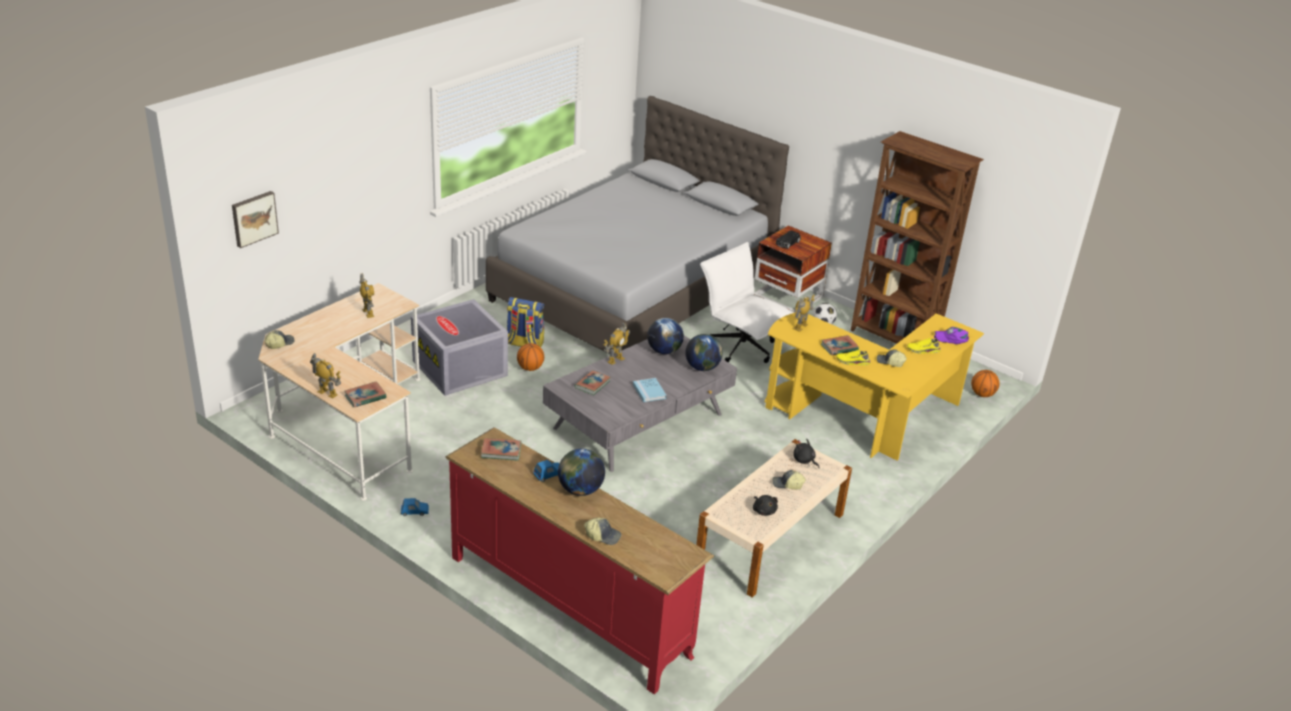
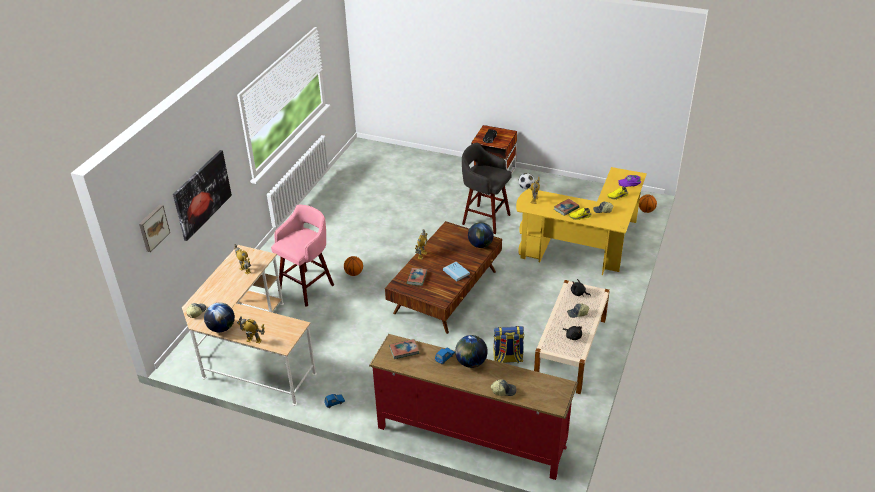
camera: 15 degrees left, 5 degrees up
book [345,381,387,407] -> none
grey storage box [411,299,508,396] -> pink stool [271,205,334,307]
grey bed [486,96,789,354] -> none
backpack [507,297,544,348] -> backpack moved to [493,326,524,363]
grey coffee table [543,336,737,472] -> brown coffee table [385,221,502,334]
globe [647,318,684,354] -> globe moved to [204,303,235,332]
white office chair [700,242,793,363] -> grey stool [462,143,512,234]
brown bookcase [851,131,984,344] -> none
none -> picture [173,150,232,241]

